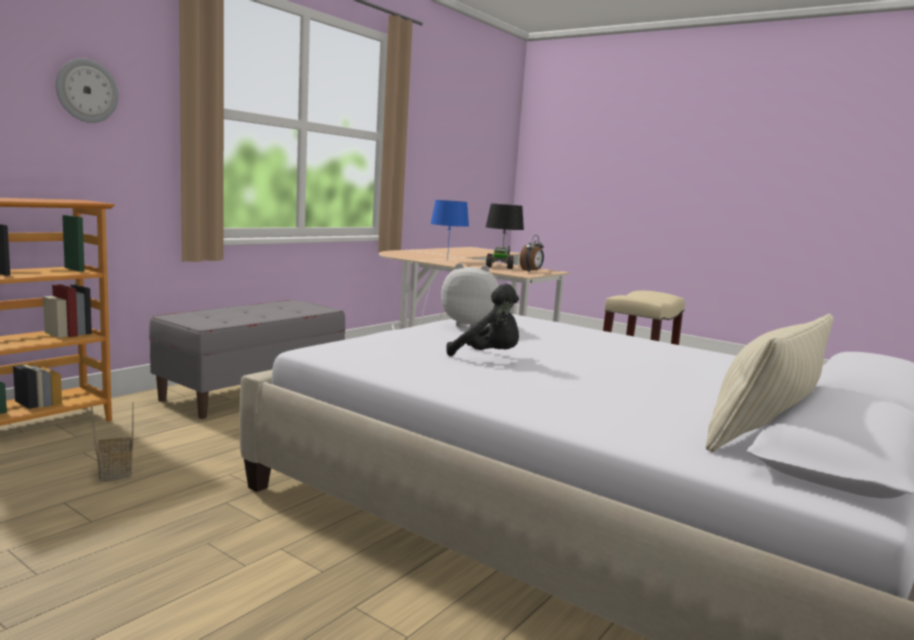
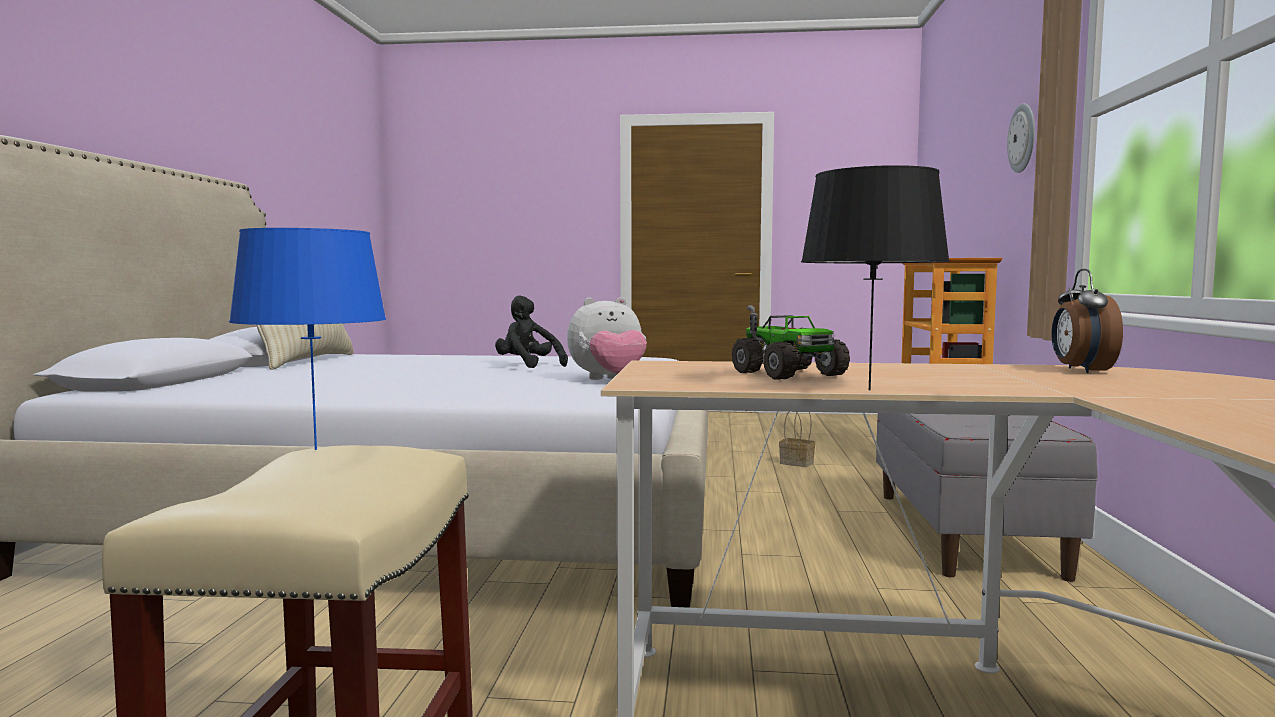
camera: 150 degrees right, 5 degrees down
blue table lamp [430,200,469,260] -> blue table lamp moved to [229,228,386,450]
black plush toy [446,284,519,356] -> black plush toy turned 45 degrees clockwise [495,296,568,368]
alarm clock [520,235,544,272] -> alarm clock moved to [1052,269,1123,373]

